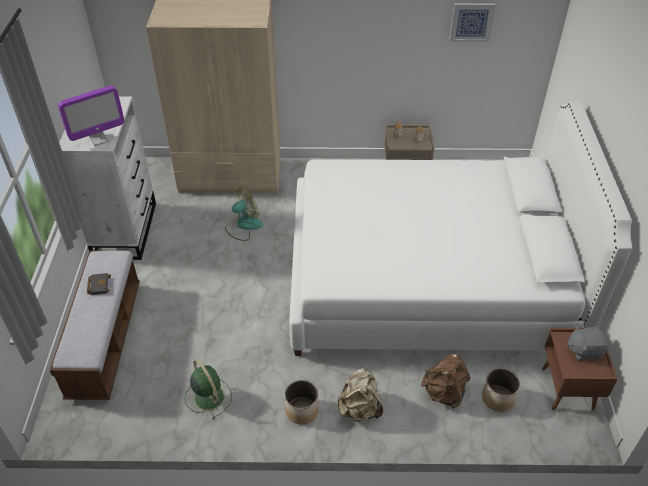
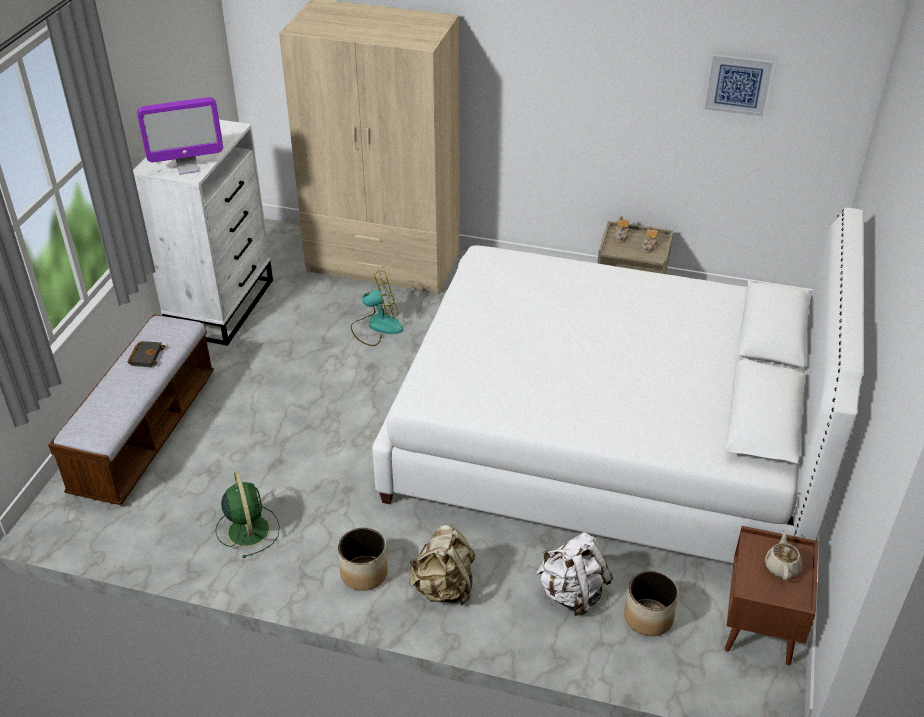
camera: 15 degrees right, 5 degrees down
brown backpack [421,354,471,409] -> white backpack [536,532,613,616]
grey plush toy [567,325,609,361] -> beige teapot [765,530,802,580]

